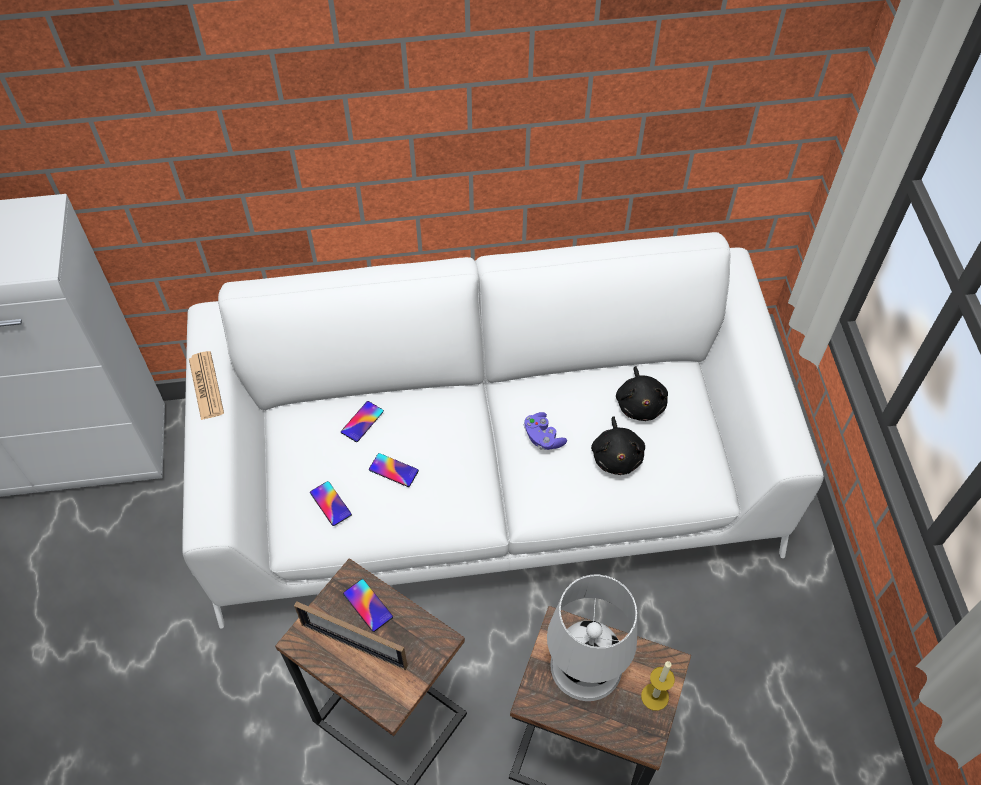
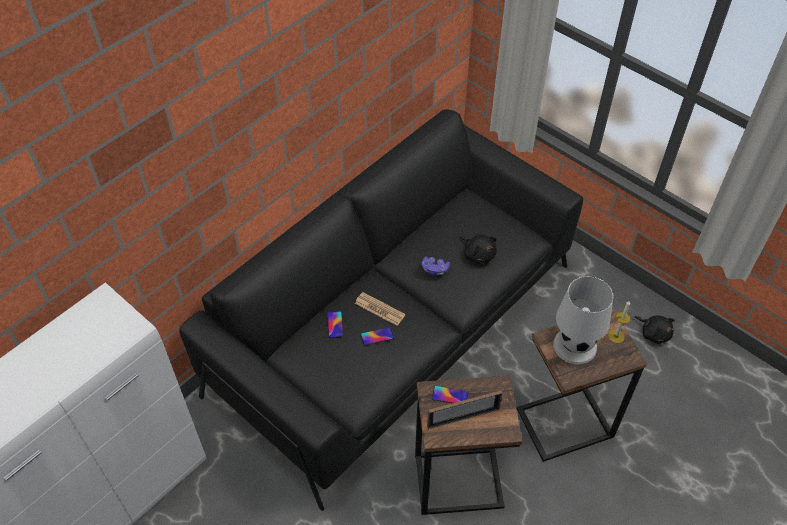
camera: 40 degrees left, 5 degrees down
white sofa [182,232,824,628] -> black sofa [179,109,583,511]
newspaper [189,351,224,420] -> newspaper moved to [355,292,405,326]
phone [310,481,352,526] -> none
black plush toy [616,366,668,421] -> black plush toy moved to [634,316,675,344]

